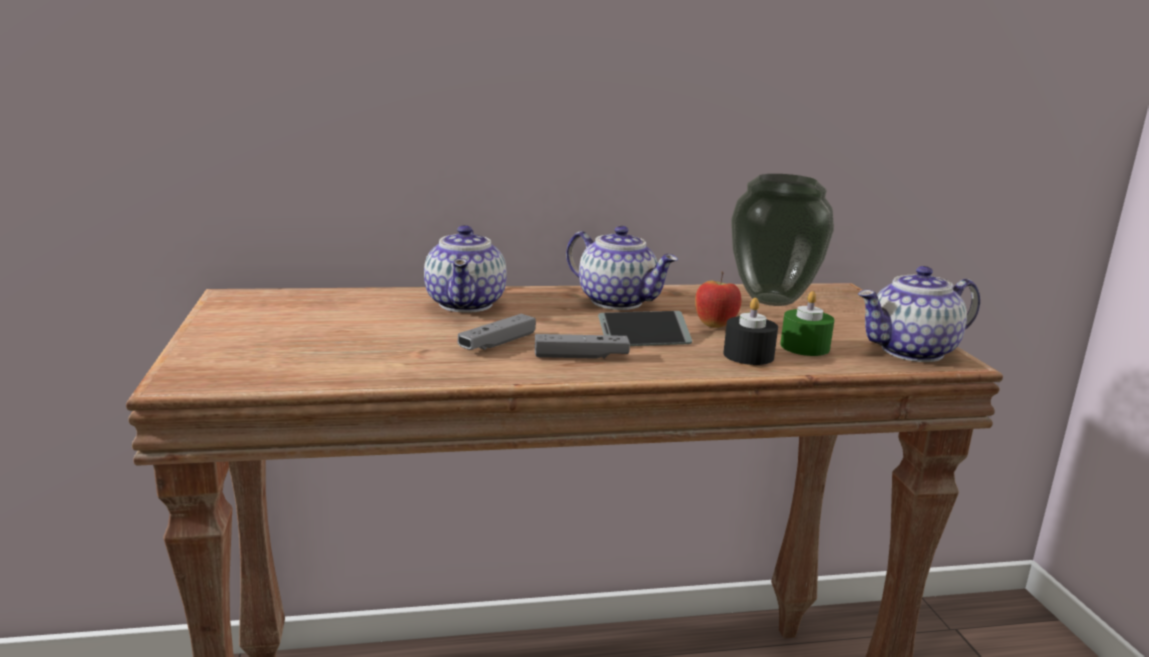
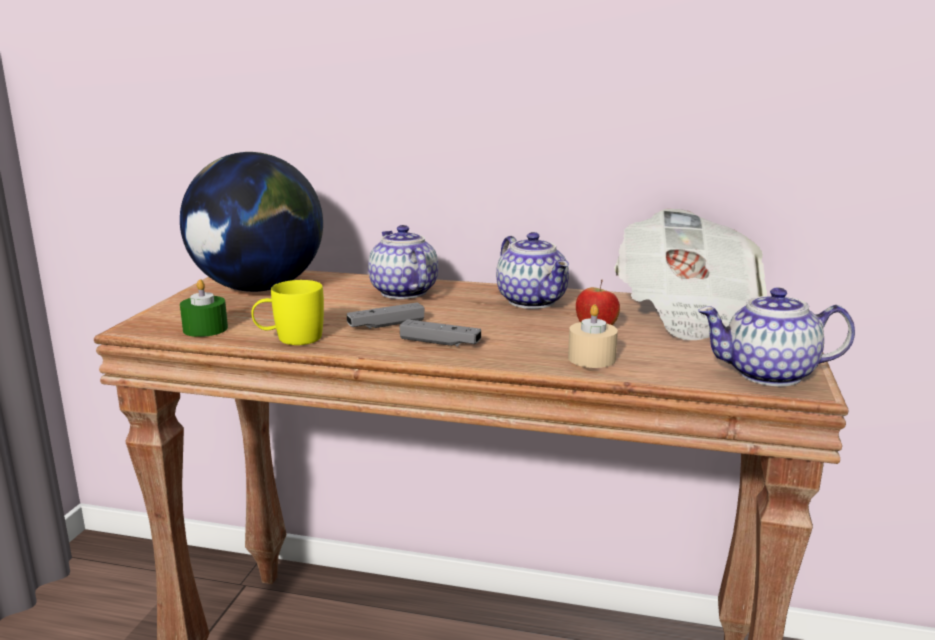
camera: 25 degrees right, 0 degrees up
teapot [424,225,507,313] -> teapot turned 135 degrees clockwise [368,225,438,299]
phone [598,311,692,346] -> none
black candle [723,298,778,365] -> beige candle [568,305,618,368]
vase [731,174,834,306] -> newspaper [614,209,767,340]
green candle [780,291,835,356] -> green candle moved to [180,279,228,337]
none -> globe [180,152,323,292]
none -> yellow mug [251,280,324,345]

